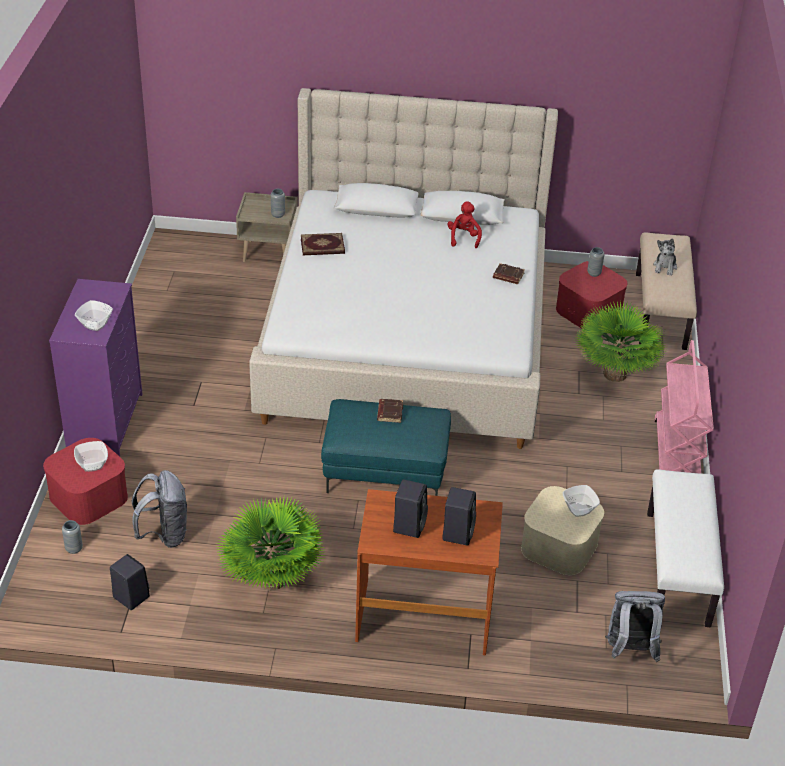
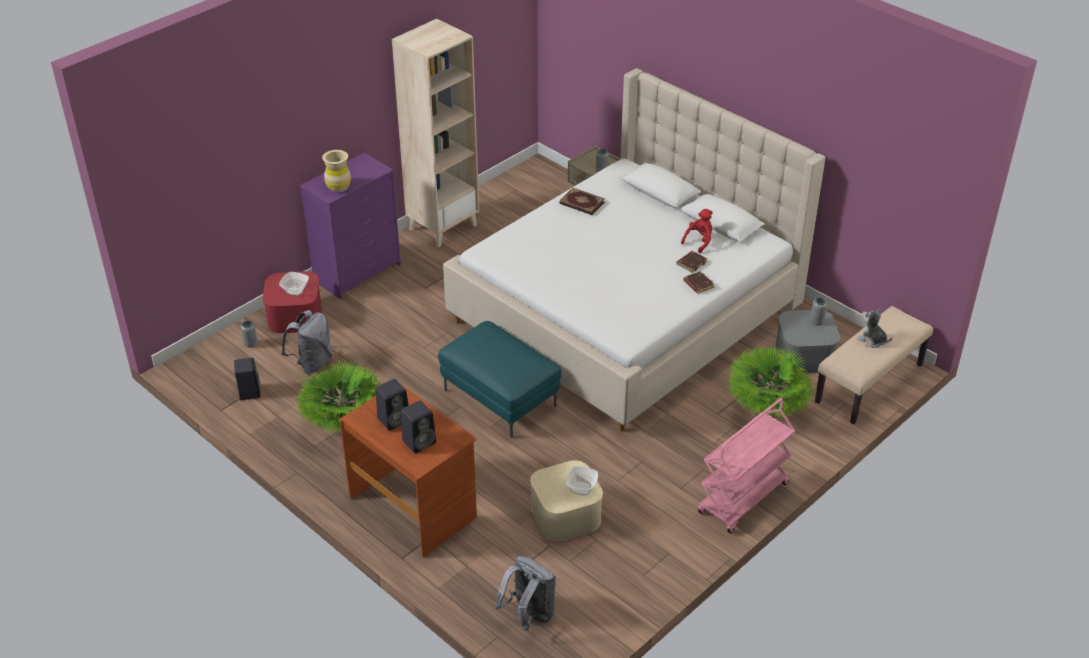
camera: 40 degrees right, 0 degrees up
bowl [75,300,113,331] -> beige vase [322,150,351,192]
brown book [377,399,403,423] -> brown book moved to [676,251,708,273]
red storage box [556,261,628,329] -> grey storage box [775,310,840,374]
white bench [647,469,724,627] -> none
plush toy [653,238,677,276] -> plush toy turned 75 degrees clockwise [857,308,892,348]
none -> beige bookcase [392,19,479,248]

